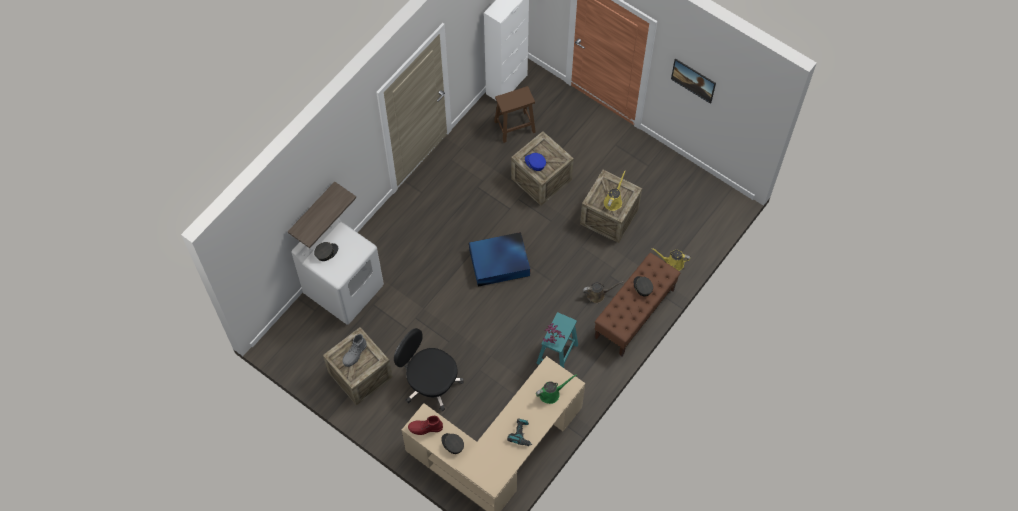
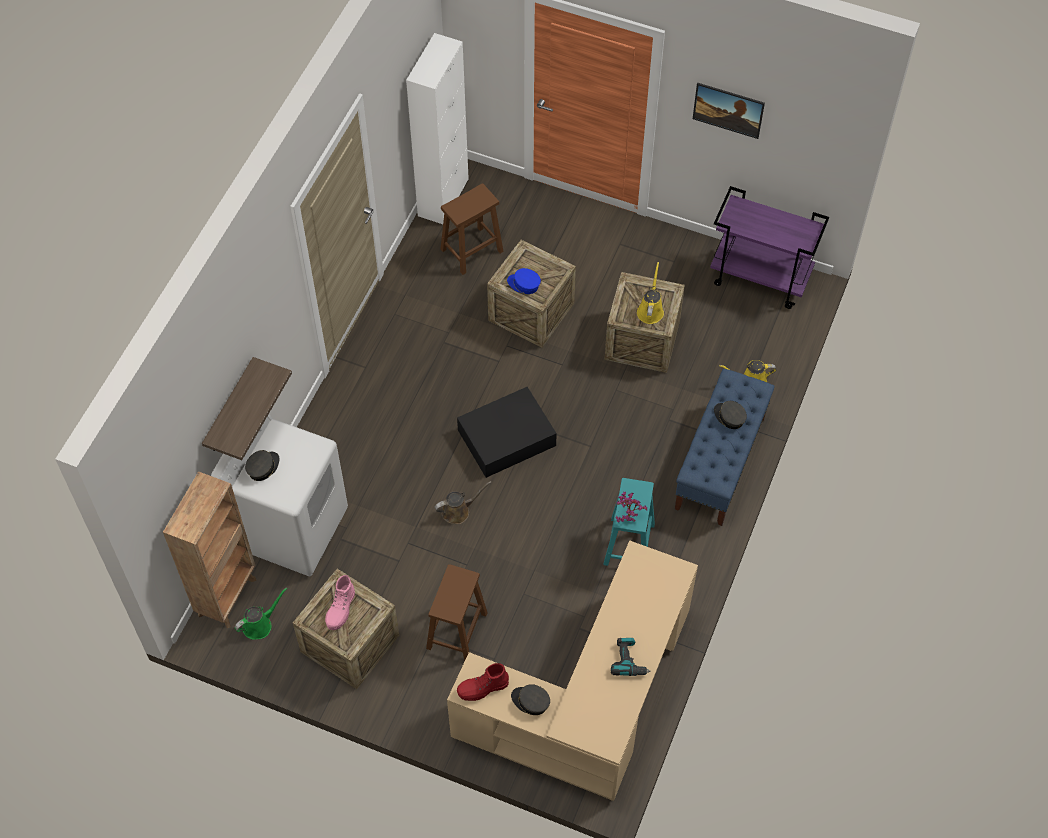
camera: 15 degrees left, 5 degrees down
grey boot [342,334,367,367] -> pink boot [325,575,355,630]
black office chair [394,328,464,412] -> brown stool [426,564,488,661]
blue storage box [469,232,530,287] -> black storage box [457,387,557,478]
green watering can [536,374,577,404] -> green watering can moved to [235,588,287,640]
brown watering can [583,281,623,303] -> brown watering can moved to [435,481,492,524]
brown bench [595,253,681,356] -> blue bench [675,369,775,526]
none -> brown bookcase [163,471,256,628]
none -> purple cart [710,186,829,309]

